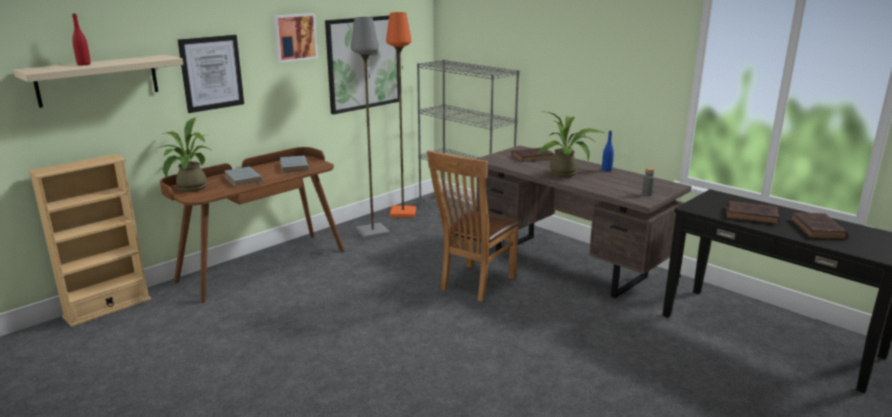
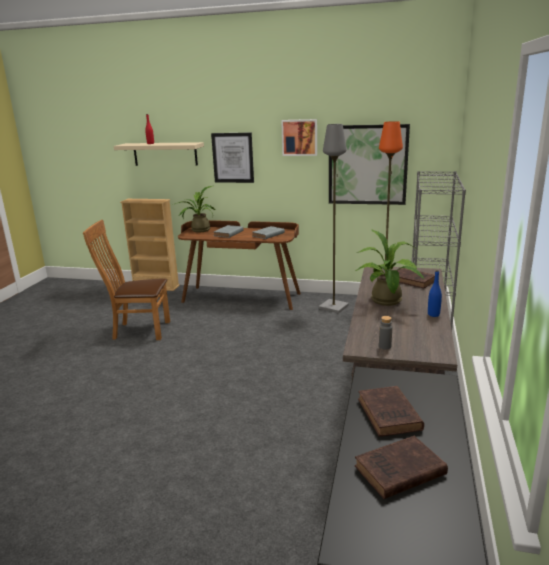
camera: 60 degrees right, 0 degrees up
brown chair [427,150,520,302] -> brown chair moved to [83,220,170,340]

